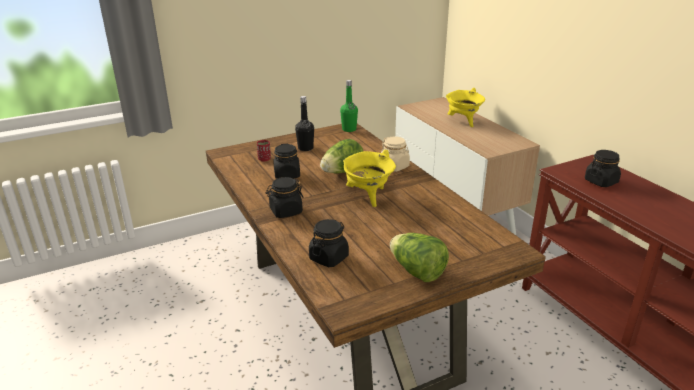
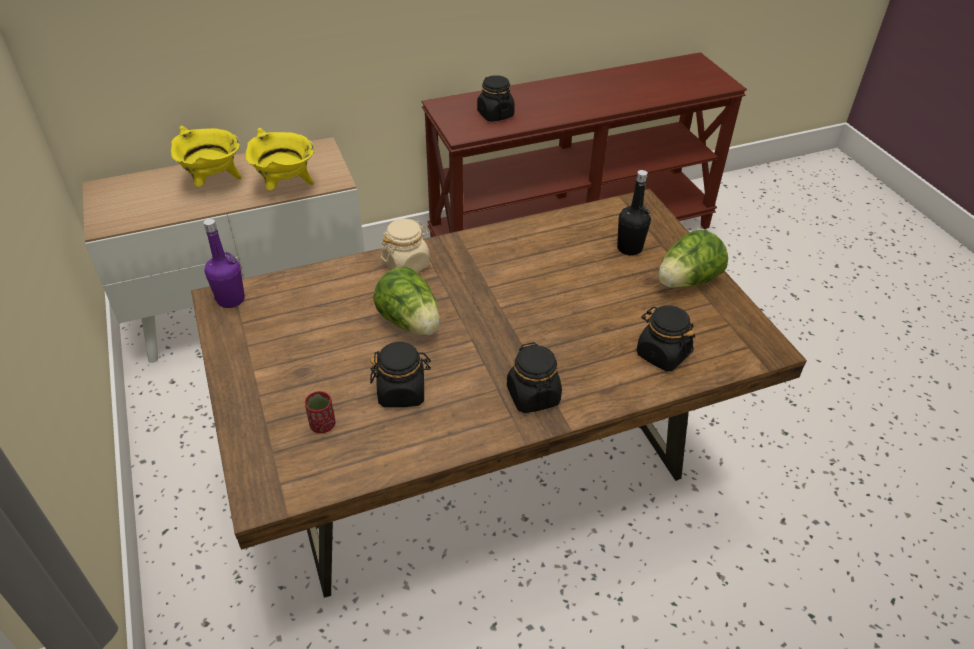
camera: 85 degrees left, 15 degrees up
black bottle [295,96,314,151] -> black bottle moved to [617,170,651,256]
green bottle [340,80,358,132] -> purple bottle [204,219,245,308]
yellow cooking pot [343,150,396,207] -> yellow cooking pot moved to [246,128,314,190]

